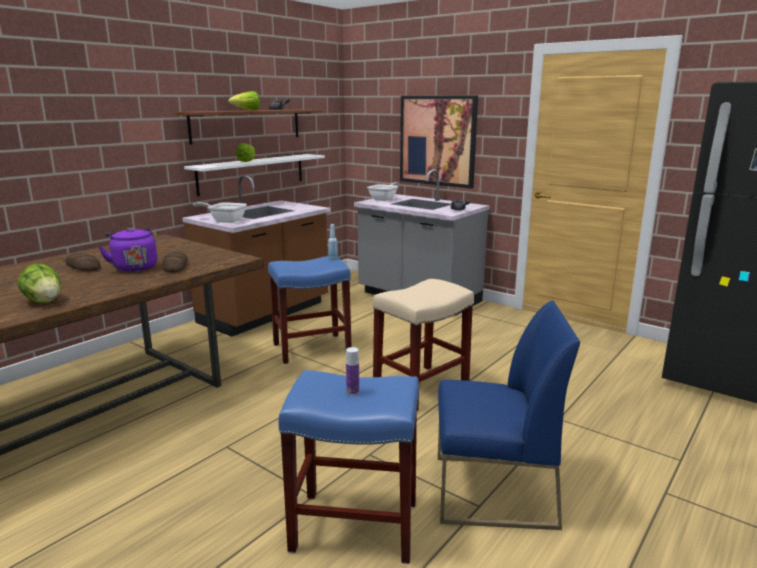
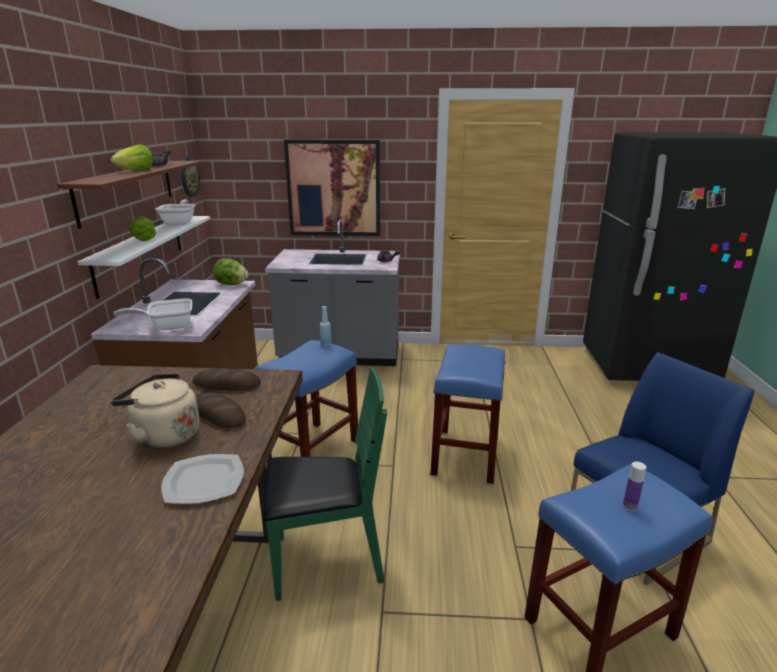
camera: 35 degrees left, 5 degrees up
lettuce [18,264,61,303] -> lettuce moved to [213,258,249,285]
bread [65,253,101,271] -> bread moved to [193,368,261,390]
purple kettle [99,227,157,272] -> beige kettle [111,373,199,449]
frying pan [367,182,399,201] -> frying pan moved to [156,200,195,225]
beige stool [373,279,474,412] -> blue stool [431,344,505,484]
none -> plate [161,454,244,504]
none -> wall clock [181,156,200,197]
none -> green chair [263,367,387,601]

